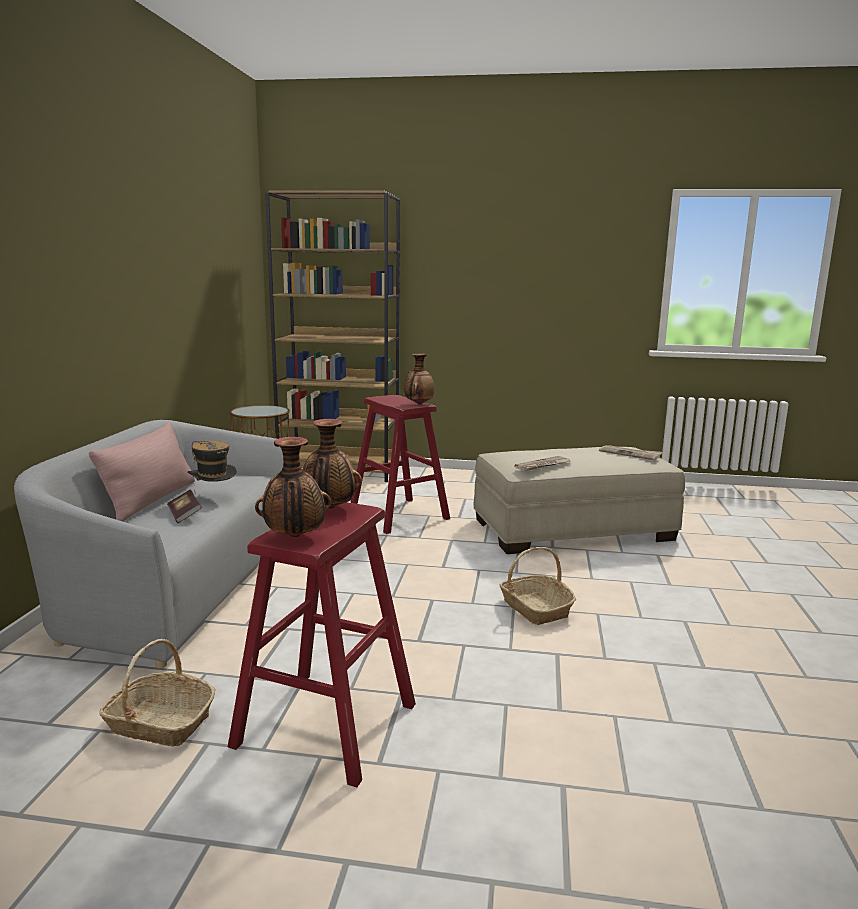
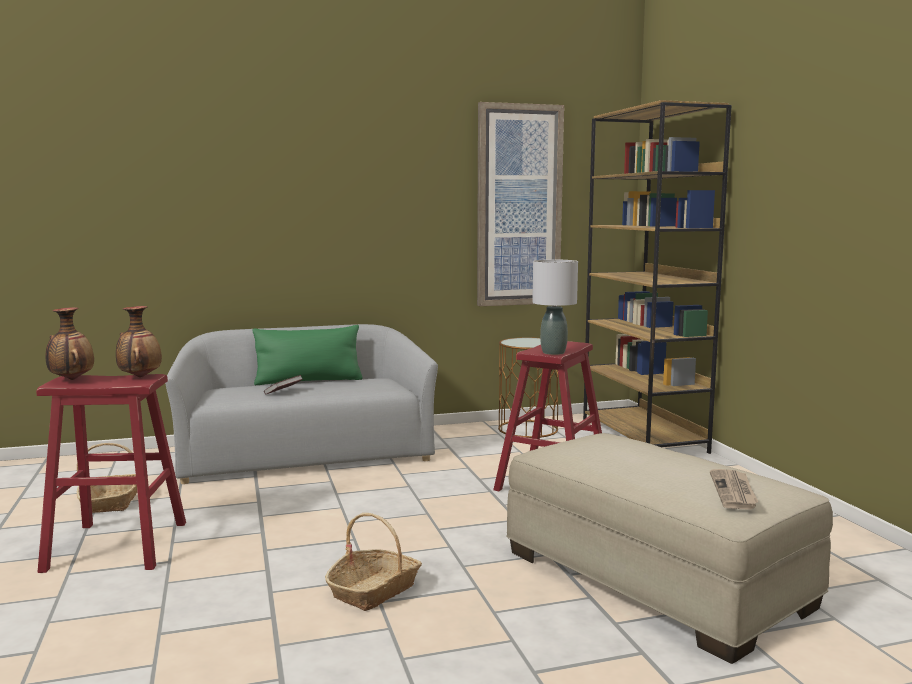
camera: 65 degrees right, 5 degrees down
pink pillow [89,422,195,521] -> green pillow [252,325,363,385]
hat [187,440,237,491] -> none
vase [404,353,434,404] -> grey table lamp [532,259,578,355]
newspaper [514,456,570,471] -> none
none -> picture [477,102,564,306]

